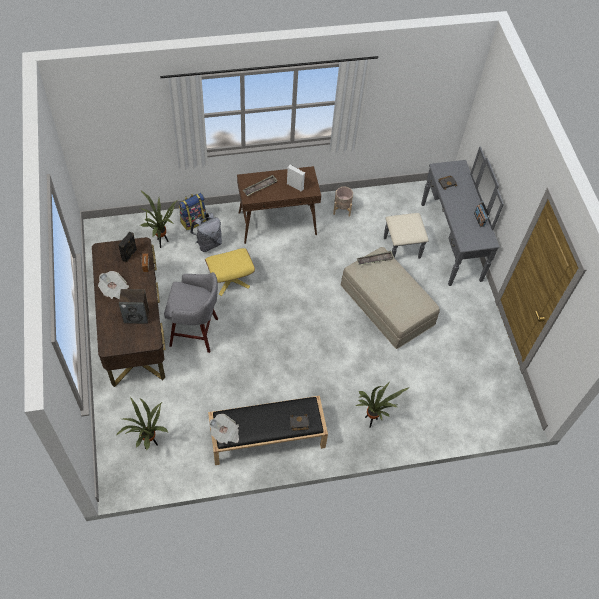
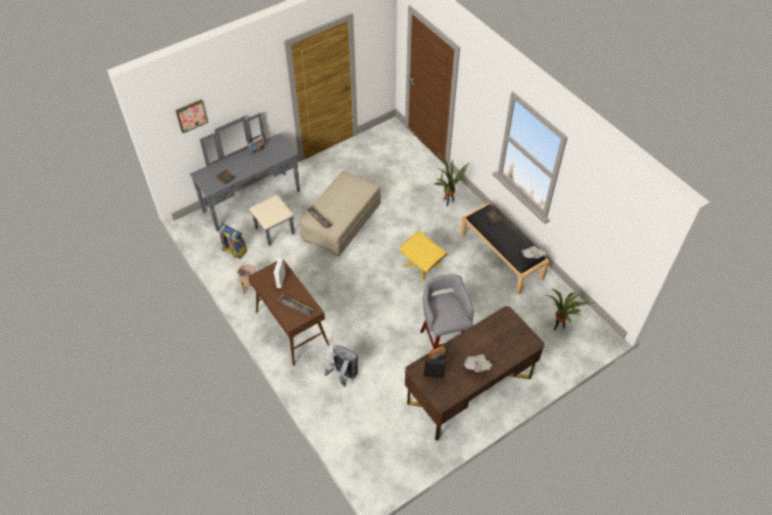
camera: 110 degrees left, 5 degrees down
speaker [119,289,149,324] -> none
potted plant [140,190,178,248] -> none
backpack [179,193,206,230] -> backpack moved to [218,224,247,259]
yellow ottoman [205,248,255,296] -> yellow ottoman moved to [400,231,447,282]
none -> picture [176,99,208,133]

